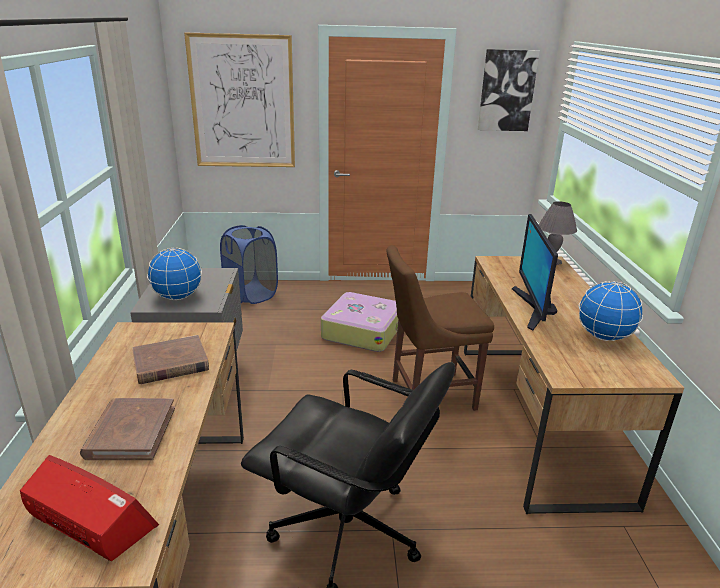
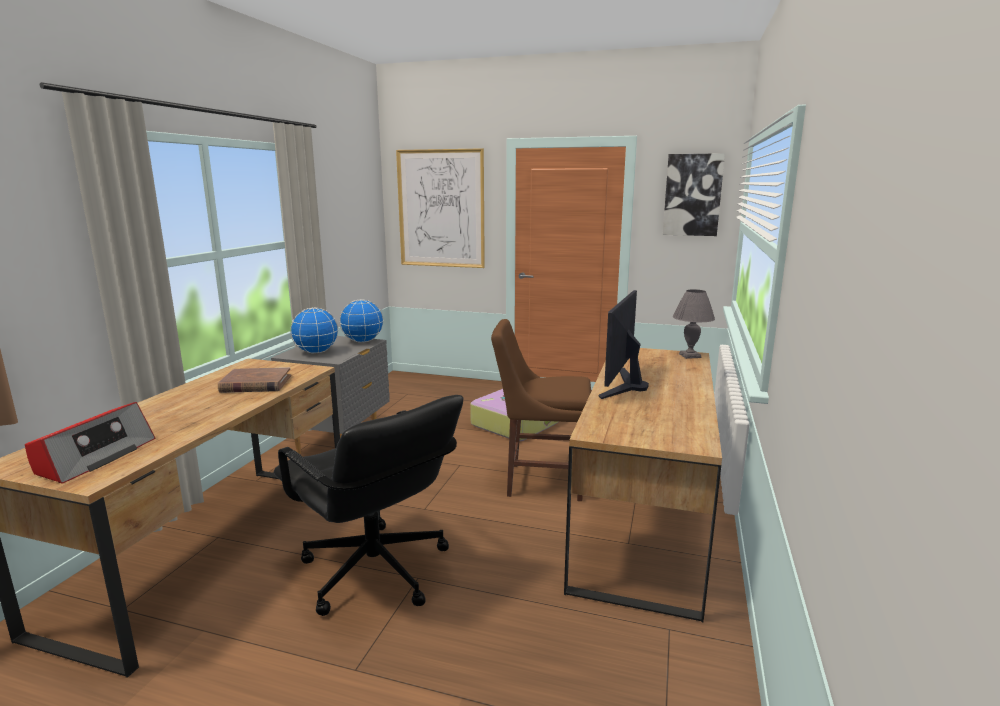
camera: 20 degrees right, 10 degrees down
radio [20,455,159,561] -> radio turned 60 degrees clockwise [25,402,155,484]
brown book [80,398,175,460] -> none
blue laundry basket [220,225,278,304] -> none
globe [579,281,643,341] -> globe moved to [340,299,384,342]

